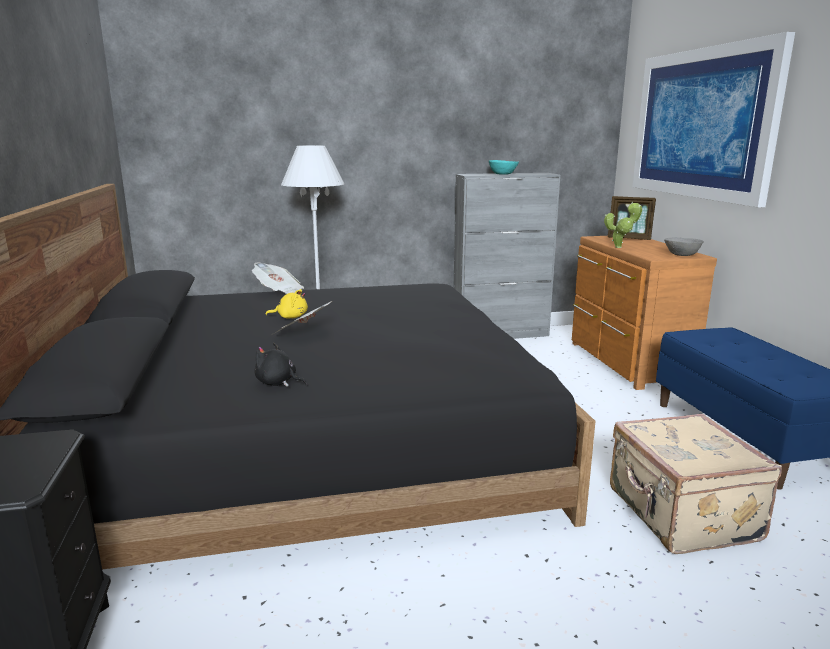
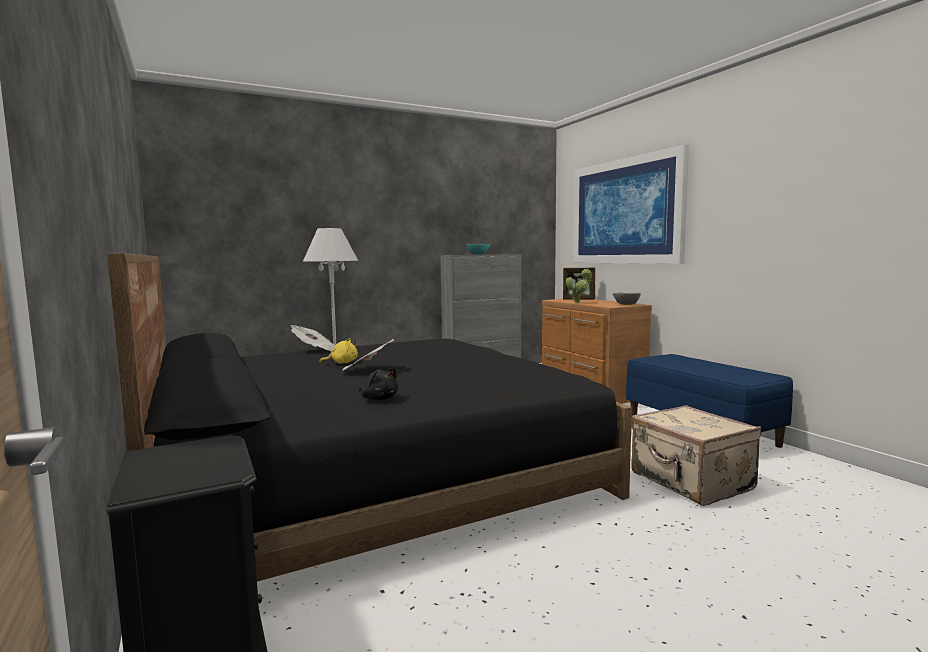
camera: 15 degrees left, 10 degrees down
black plush toy [254,343,307,387] -> black plush toy turned 150 degrees counterclockwise [359,368,398,400]

